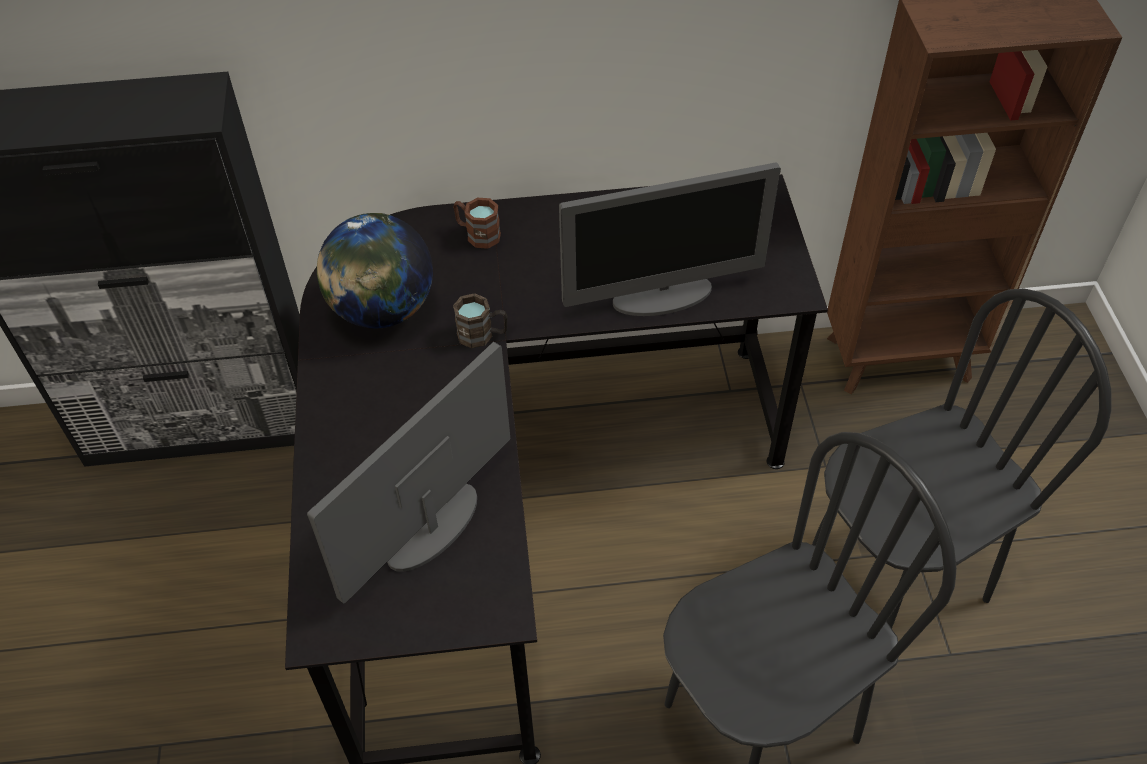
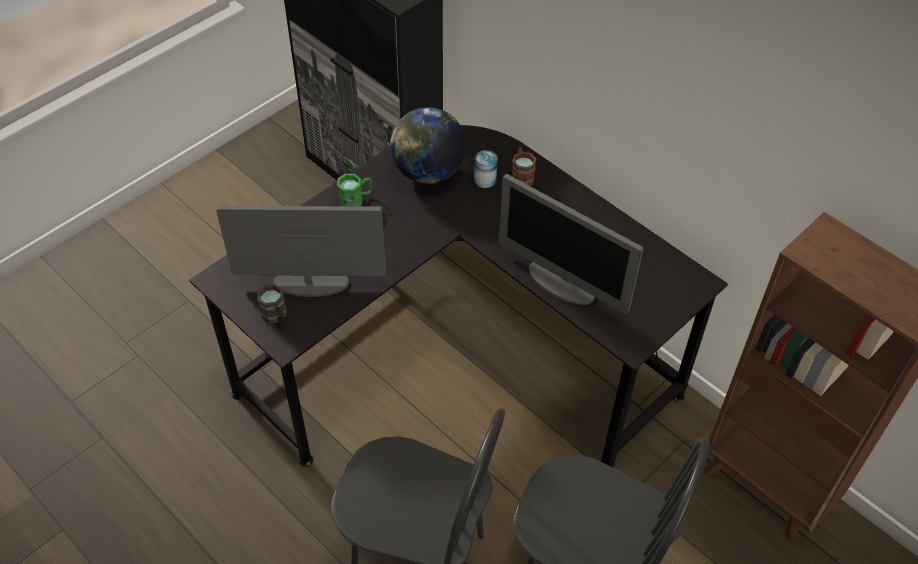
camera: 50 degrees right, 0 degrees up
brown mug [453,293,508,348] -> brown mug moved to [257,284,287,326]
none -> green mug [337,174,372,207]
none -> can [474,150,498,188]

